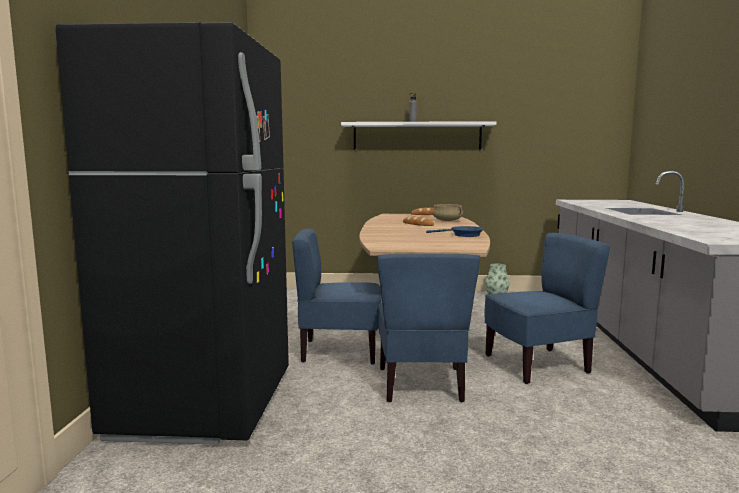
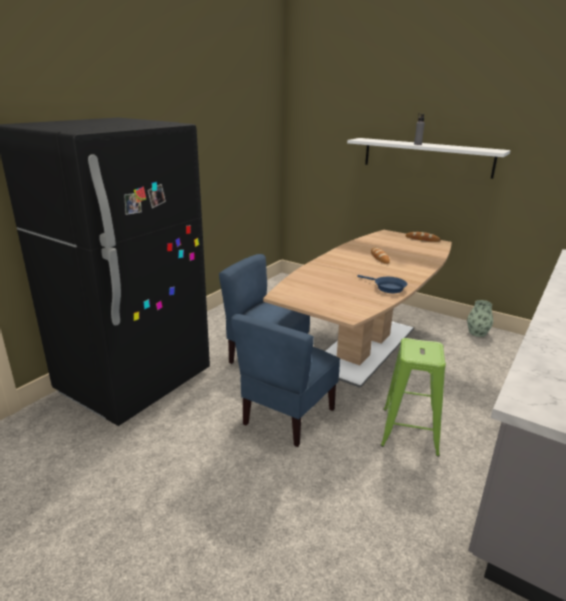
camera: 30 degrees right, 15 degrees up
beige cooking pot [432,204,463,221] -> none
blue chair [485,233,610,384] -> green stool [380,338,446,457]

